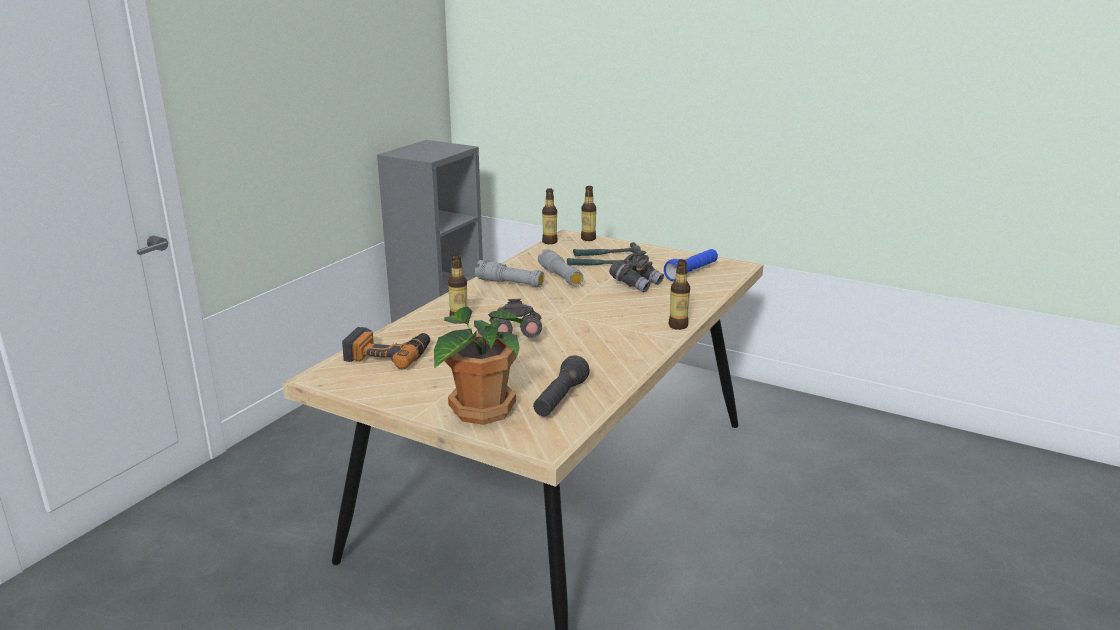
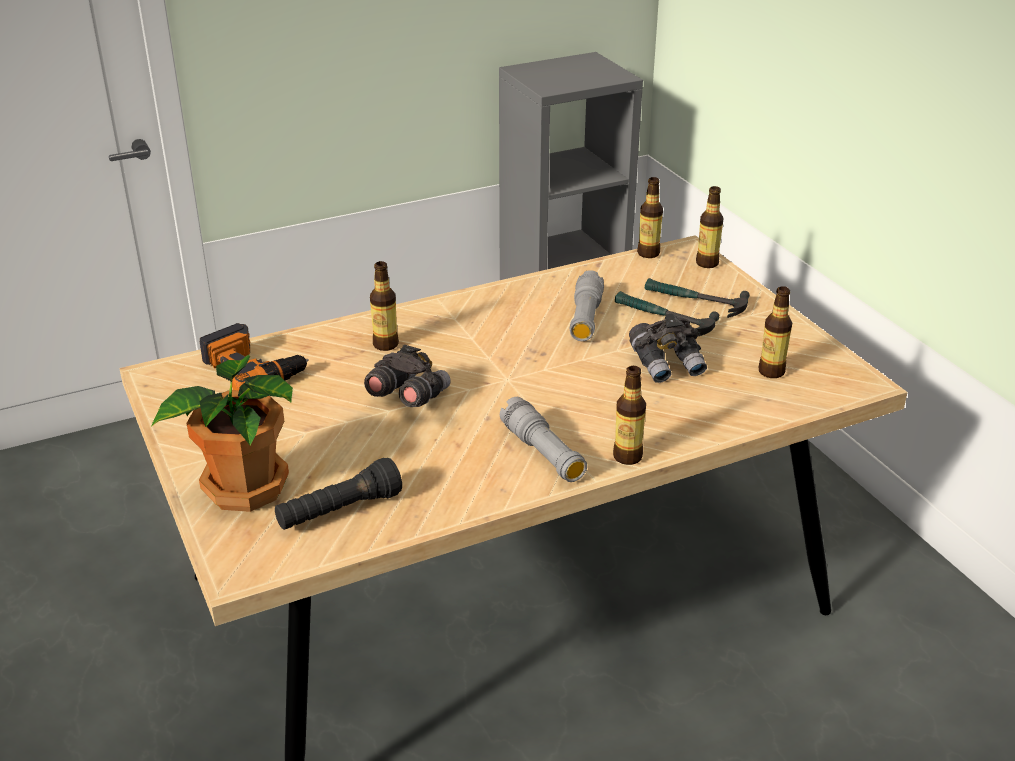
camera: 35 degrees right, 10 degrees up
grey flashlight [475,260,545,288] -> grey flashlight moved to [500,397,587,482]
blue flashlight [664,249,718,281] -> bottle [759,286,792,378]

